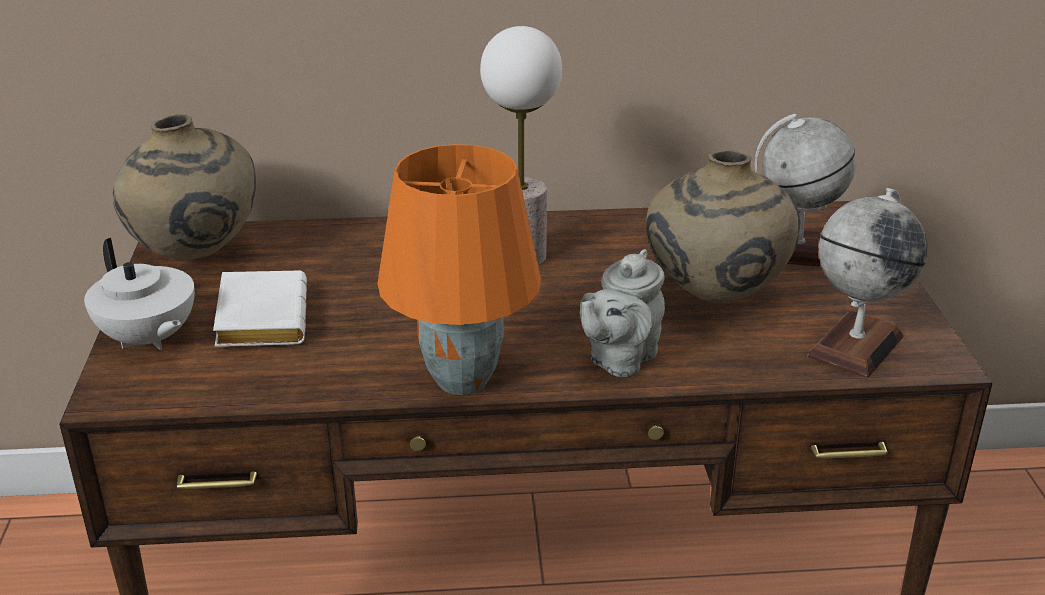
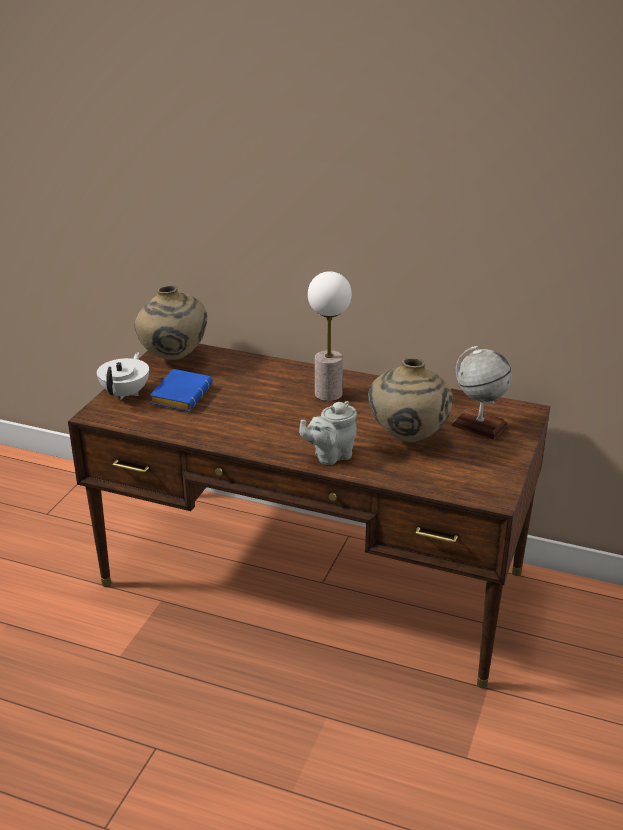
camera: 25 degrees right, 0 degrees up
white teapot [84,238,195,350] -> white teapot turned 150 degrees counterclockwise [97,352,149,400]
white book [213,271,307,347] -> blue book [150,369,212,412]
orange table lamp [377,144,541,395] -> none
globe [807,188,927,378] -> none

